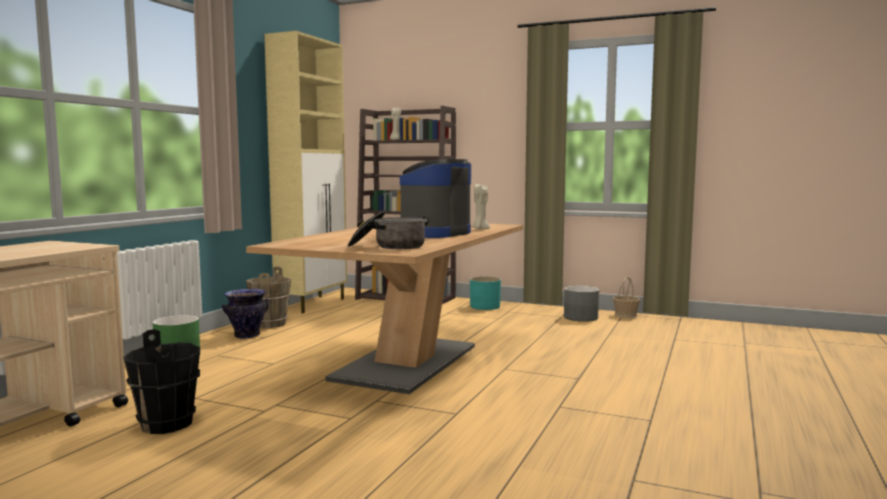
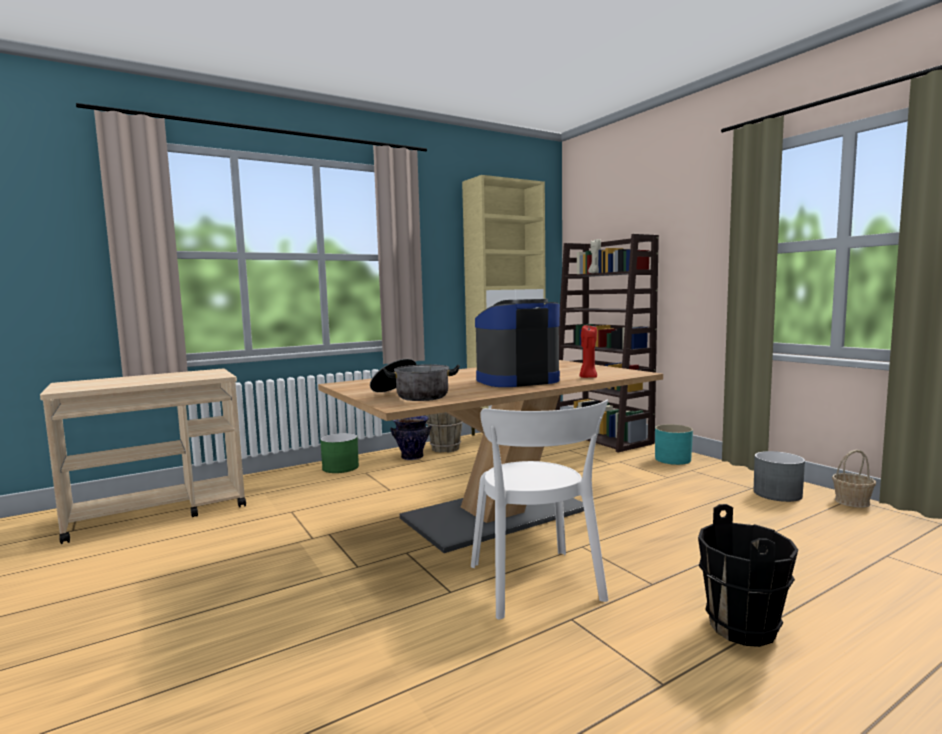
camera: 35 degrees right, 0 degrees up
black bucket [123,329,200,434] -> black bucket moved to [698,504,798,647]
beige candle [472,184,491,229] -> red candle [579,325,597,378]
none -> white chair [471,399,608,620]

